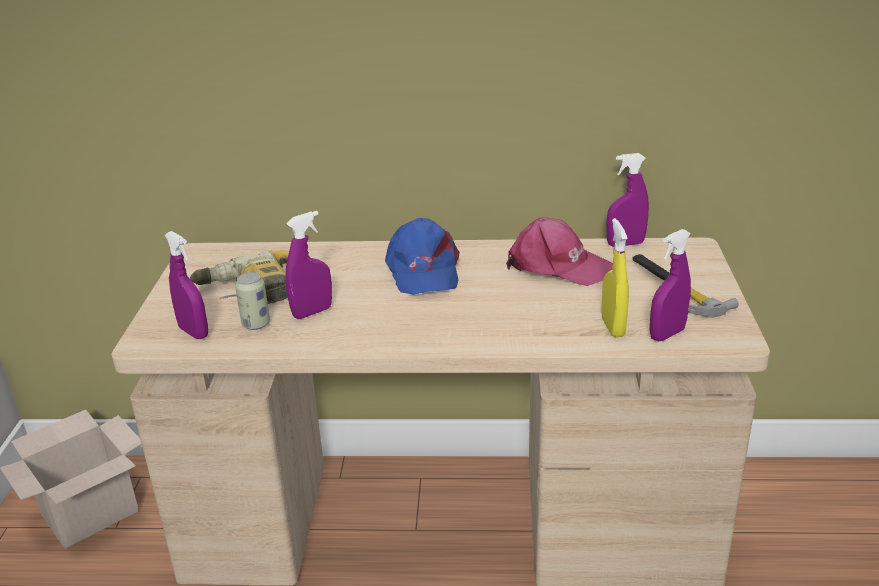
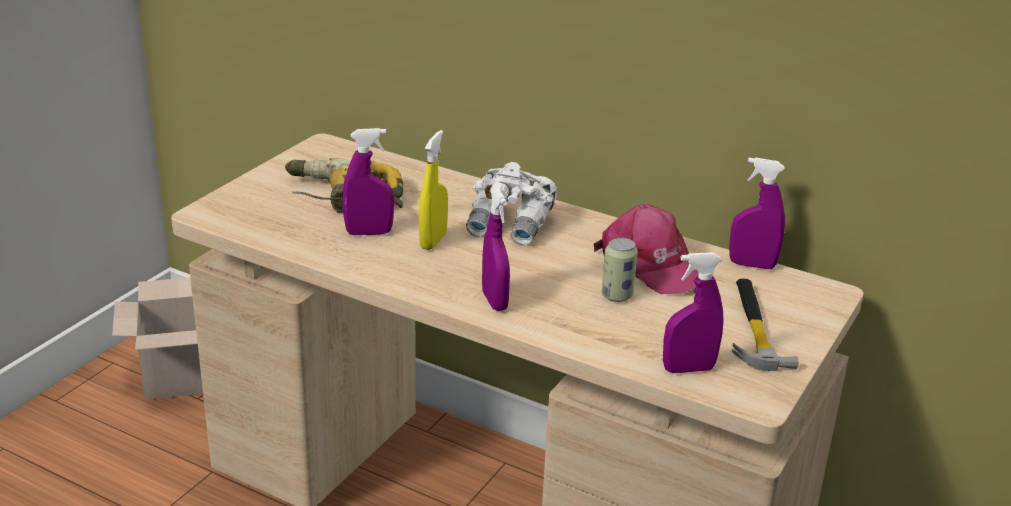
camera: 25 degrees right, 0 degrees up
purple spray bottle [165,231,208,339] -> purple spray bottle moved to [482,187,510,311]
can [235,272,270,330] -> can moved to [602,238,638,302]
blue cap [385,218,459,295] -> white binoculars [466,162,557,245]
yellow spray bottle [602,218,629,337] -> yellow spray bottle moved to [419,130,448,250]

